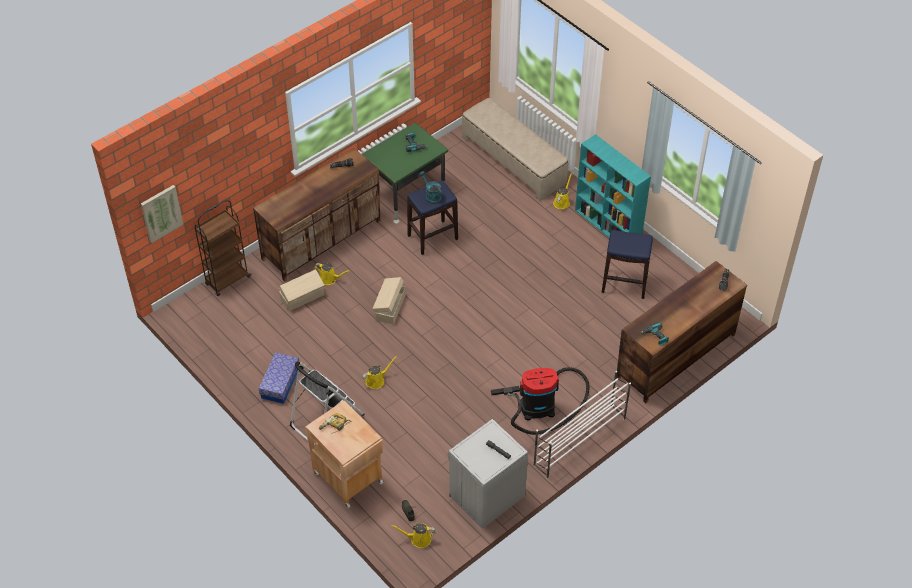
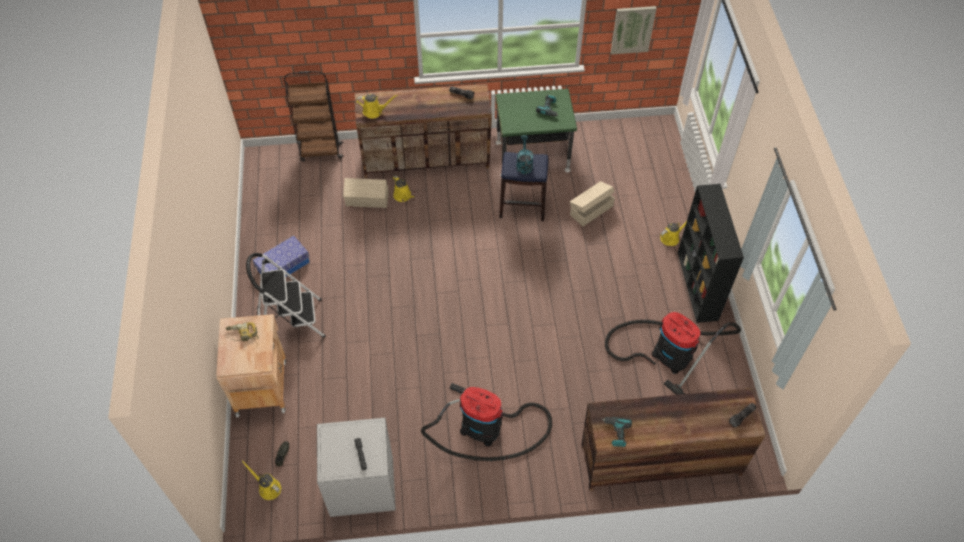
camera: 35 degrees right, 5 degrees up
picture [141,185,183,243] -> picture moved to [611,6,657,55]
yellow watering can [362,356,397,389] -> yellow watering can moved to [356,94,398,119]
beige storage box [373,277,406,325] -> beige storage box moved to [570,181,615,226]
beige bench [462,98,568,201] -> none
white shoe rack [533,371,631,479] -> none
turquoise bookcase [575,134,651,237] -> black bookcase [677,184,744,323]
stool [602,230,653,299] -> vacuum cleaner [605,312,741,395]

